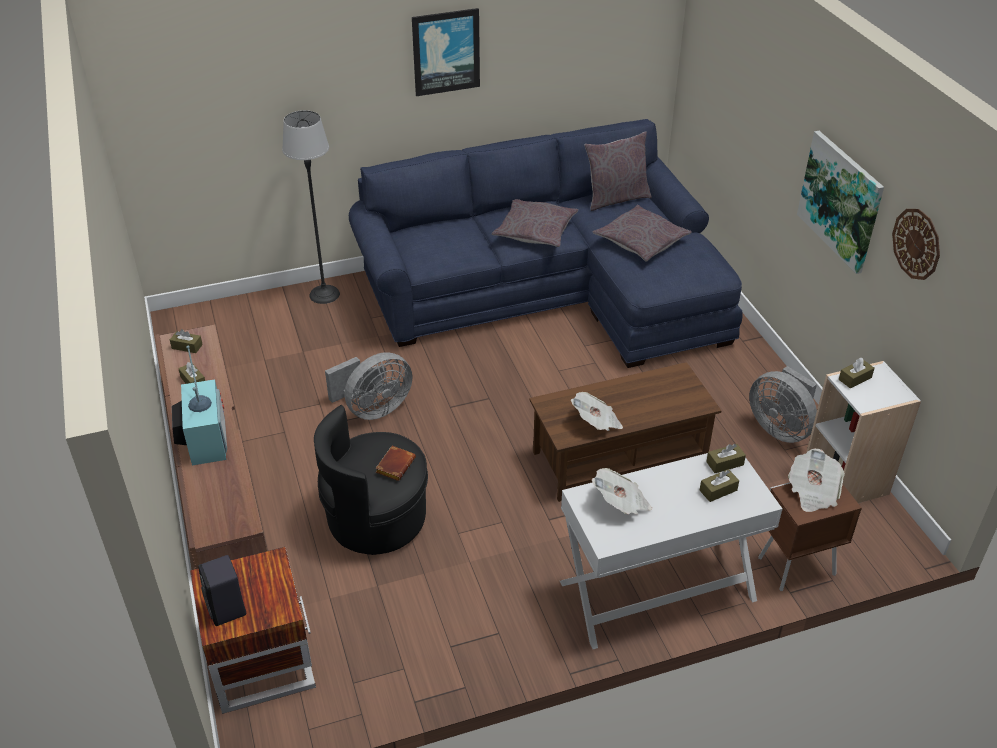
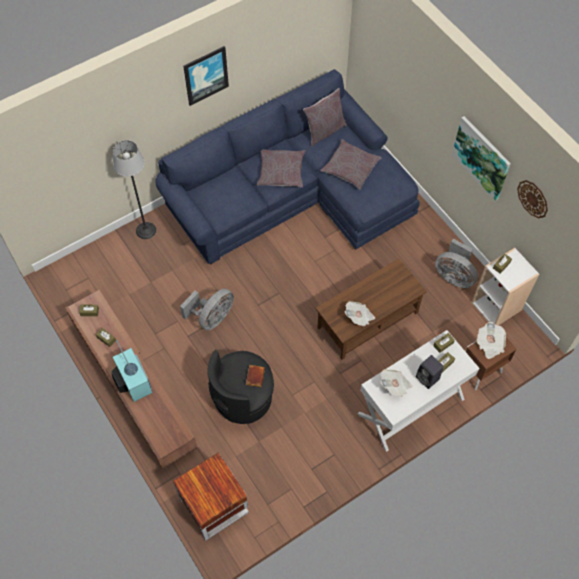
camera: 15 degrees left, 20 degrees up
black speaker [198,555,246,626] -> black speaker moved to [416,355,444,389]

